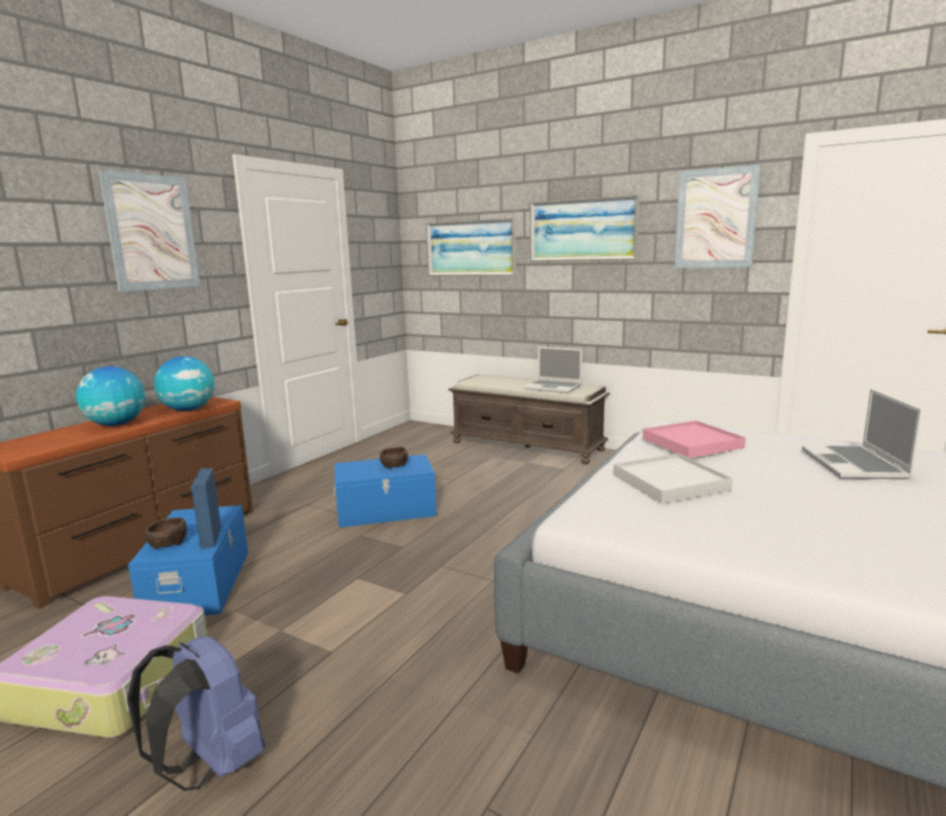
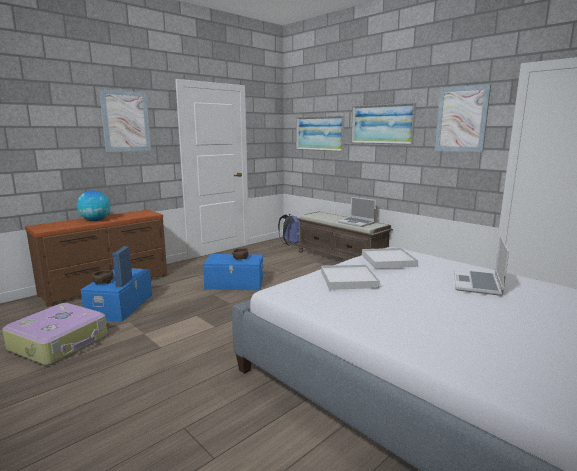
camera: 15 degrees right, 0 degrees up
blue backpack [127,636,265,791] -> blue backpack moved to [278,214,300,246]
globe [154,356,215,411] -> none
pink tray [643,421,746,458] -> white tray [362,248,418,268]

